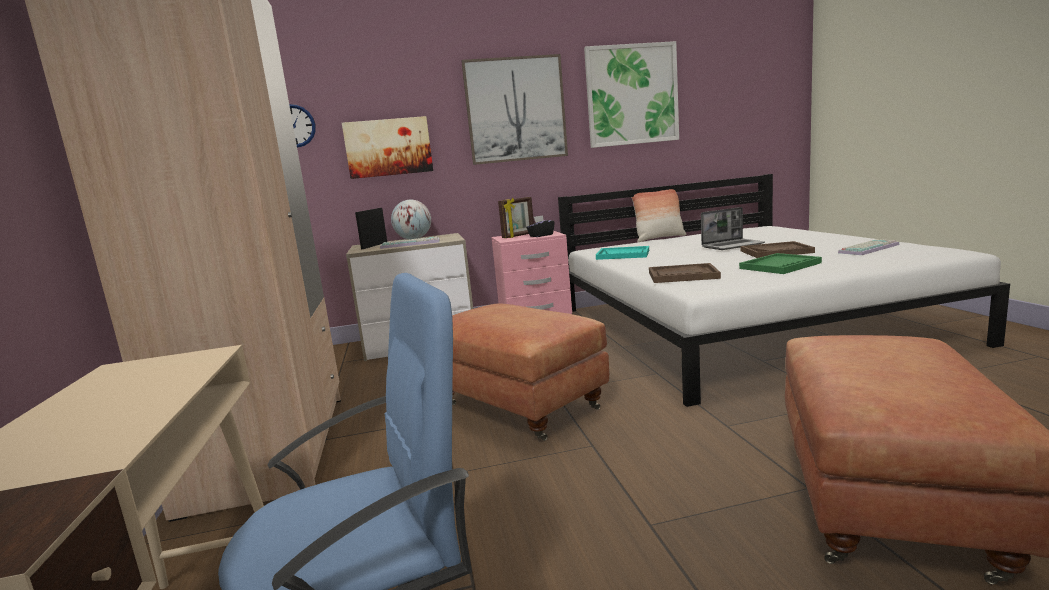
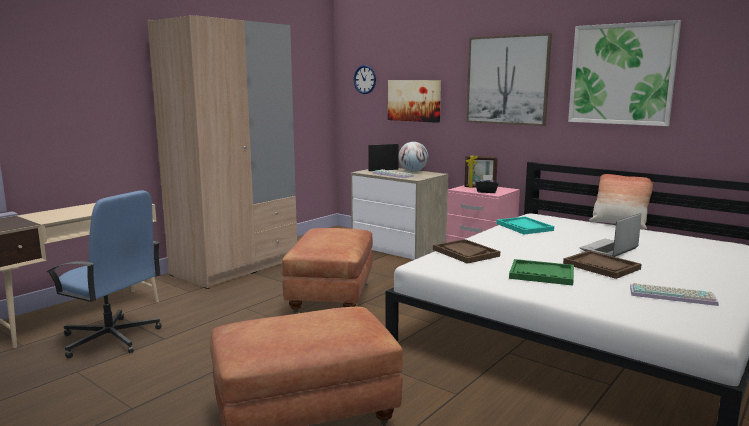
camera: 50 degrees right, 0 degrees up
laptop [701,207,765,250] -> laptop turned 105 degrees clockwise [579,213,642,257]

